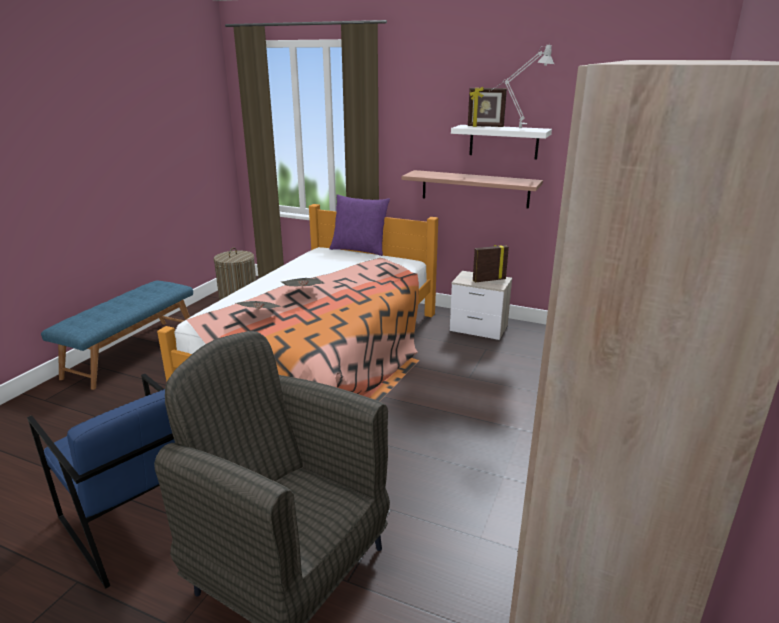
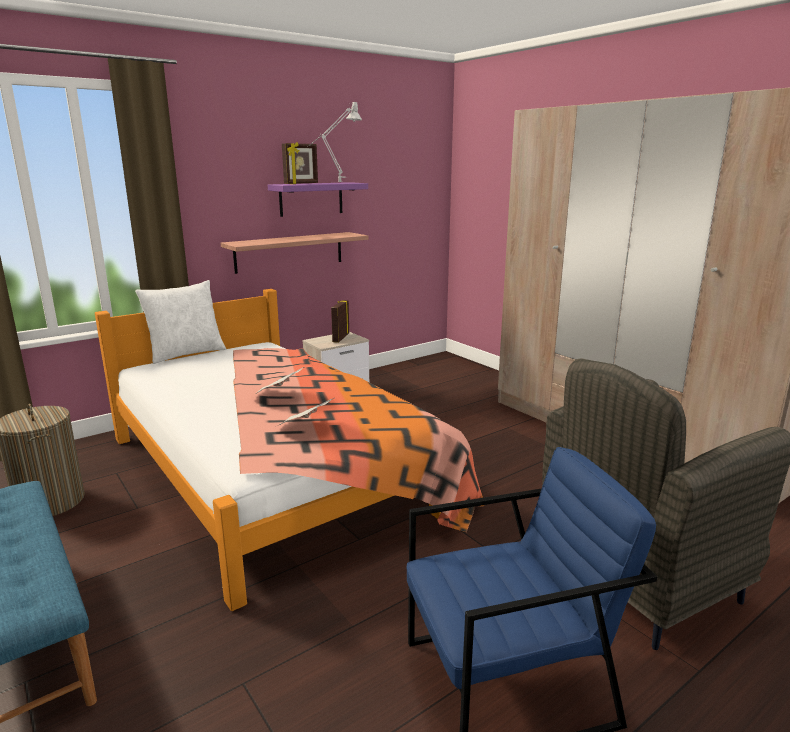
camera: 60 degrees left, 5 degrees down
purple pillow [330,194,390,256] -> white pillow [135,280,226,364]
white shelf [451,125,552,160] -> purple shelf [268,182,368,217]

